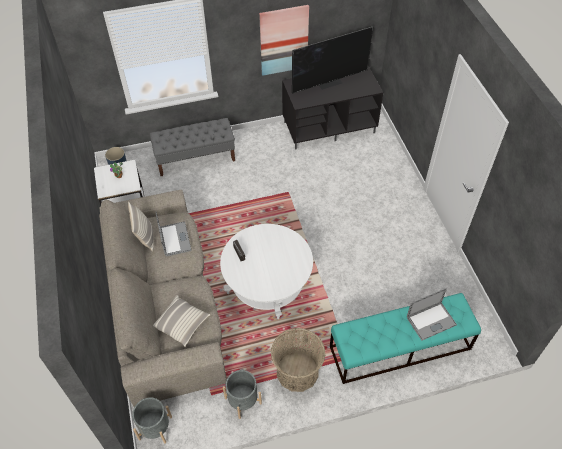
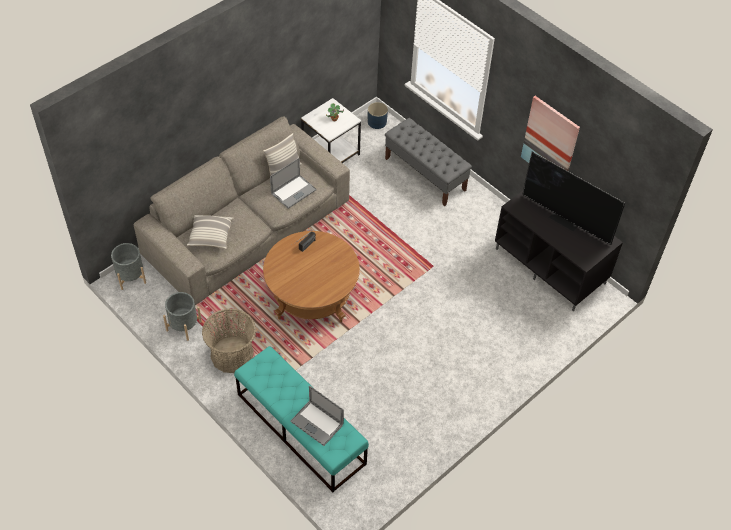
camera: 60 degrees right, 0 degrees up
white coffee table [220,224,313,319] -> brown coffee table [263,231,360,322]

